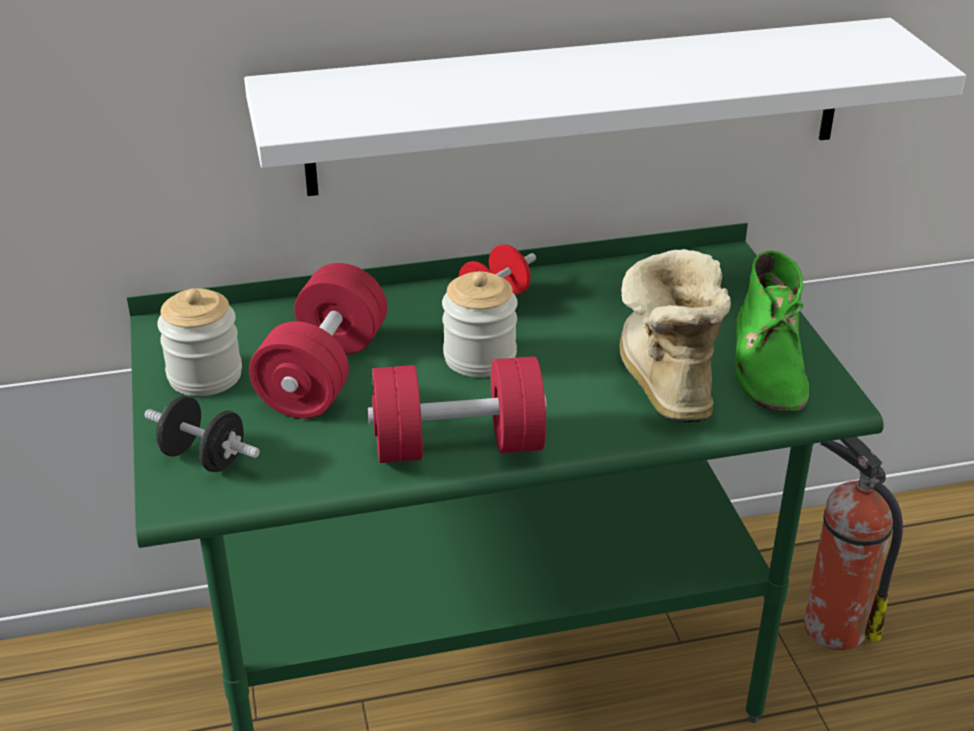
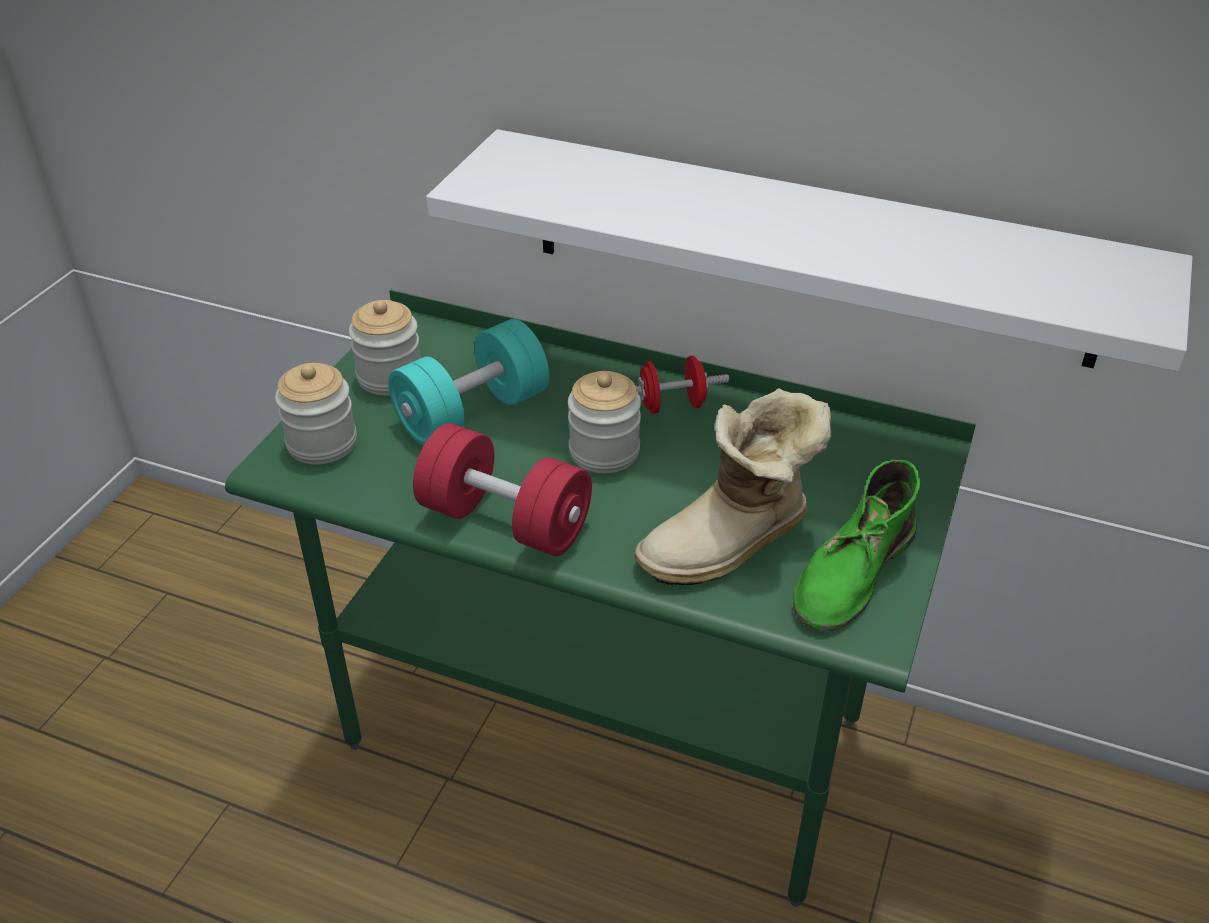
camera: 35 degrees right, 5 degrees up
black dumbbell [144,396,260,472] -> jar [275,363,357,465]
red dumbbell [249,263,387,419] -> turquoise dumbbell [388,319,549,446]
boot [619,249,731,423] -> boot turned 150 degrees counterclockwise [634,388,832,586]
fire extinguisher [804,437,903,650] -> none

